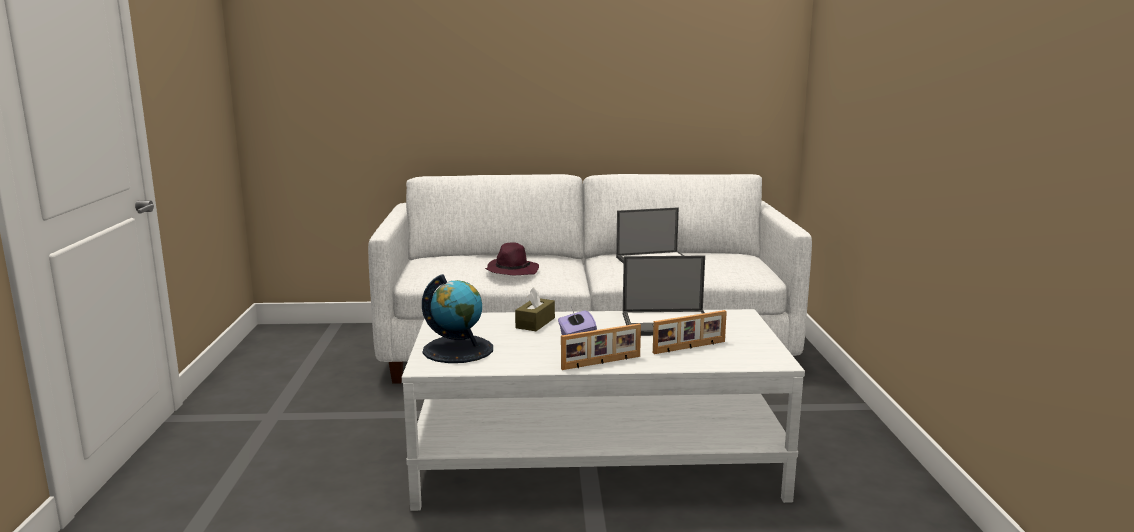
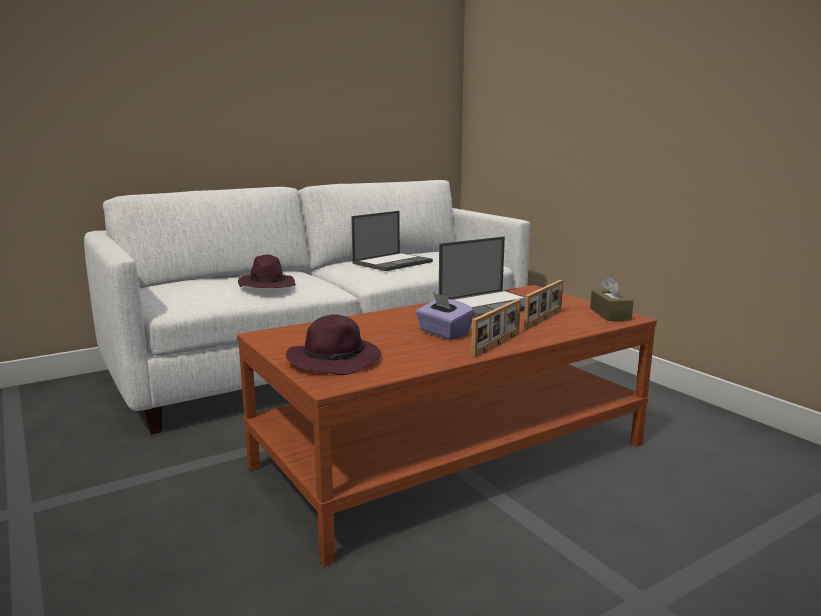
camera: 30 degrees left, 0 degrees up
white coffee table [402,309,805,511] -> brown coffee table [237,285,657,566]
globe [422,274,493,363] -> purple hat [286,314,381,375]
brown tissue box [515,287,555,331] -> brown tissue box moved to [590,276,633,321]

